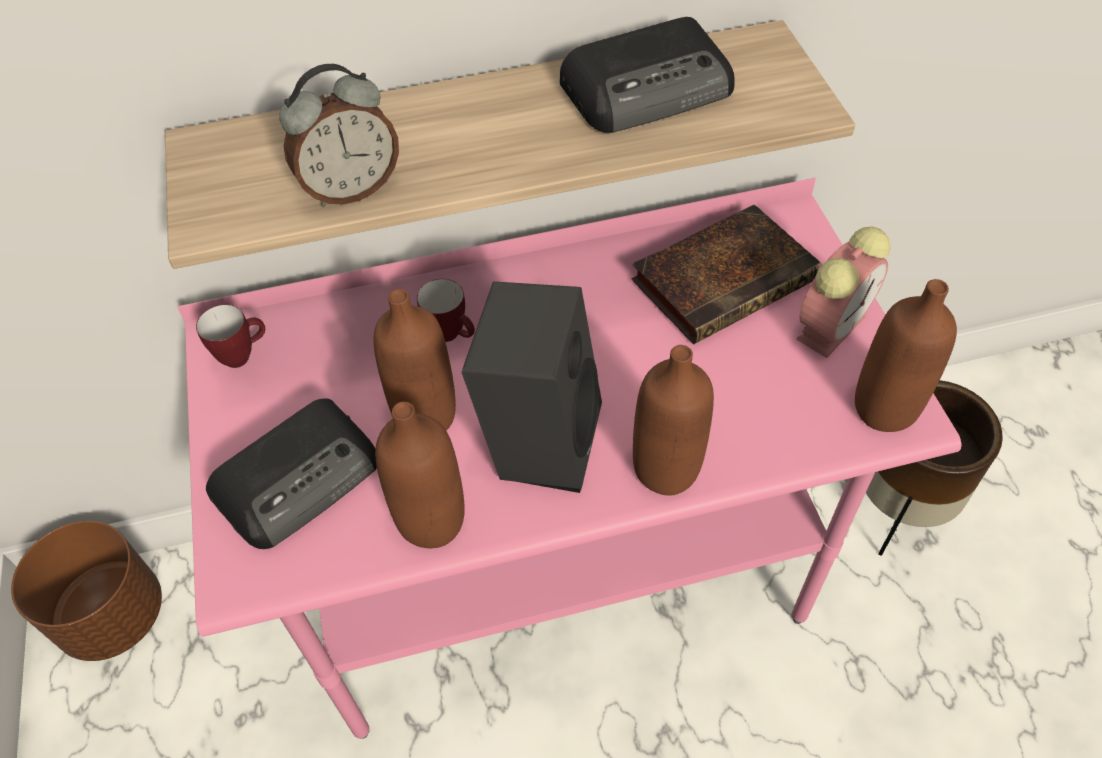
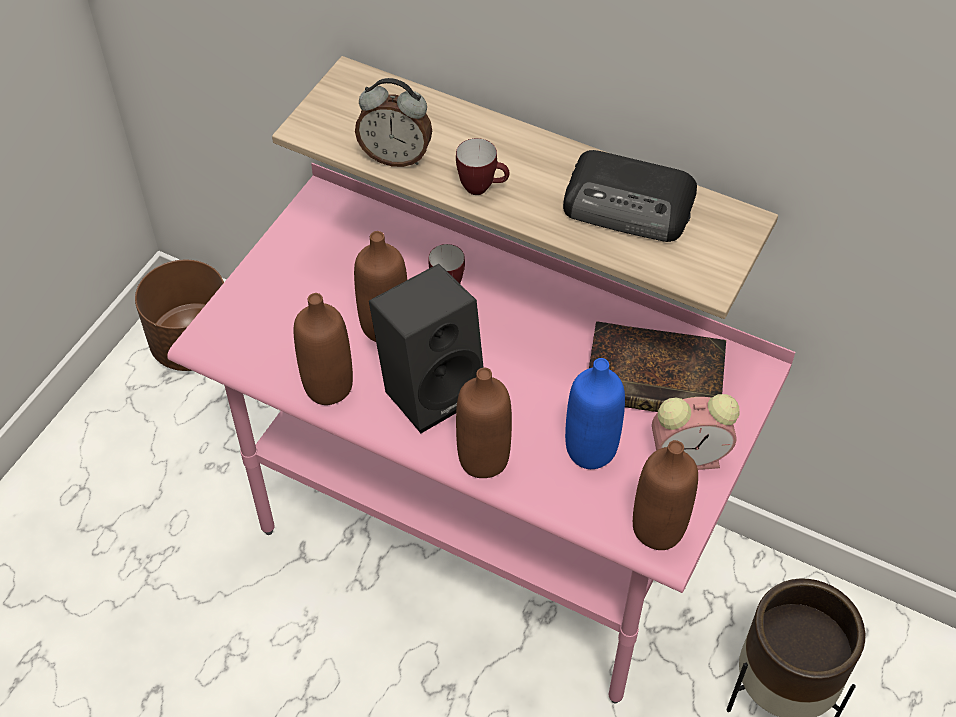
camera: 40 degrees right, 0 degrees up
mug [196,305,265,368] -> mug moved to [456,138,509,195]
radio [206,398,377,549] -> none
none -> blue bottle [565,358,625,469]

